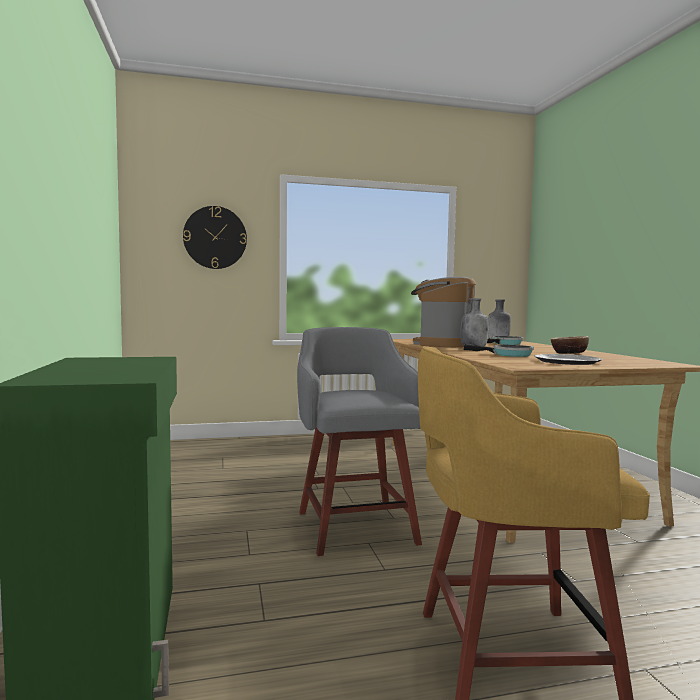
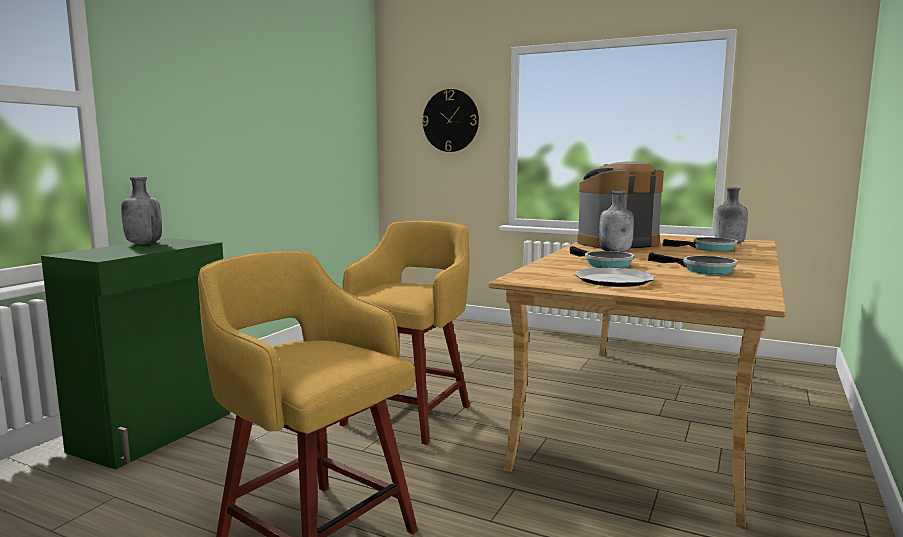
camera: 40 degrees right, 5 degrees up
grey stool [297,327,422,556] -> yellow stool [339,221,470,445]
bowl [551,336,589,354] -> frying pan [648,253,738,275]
none -> grey bottle [121,177,162,244]

